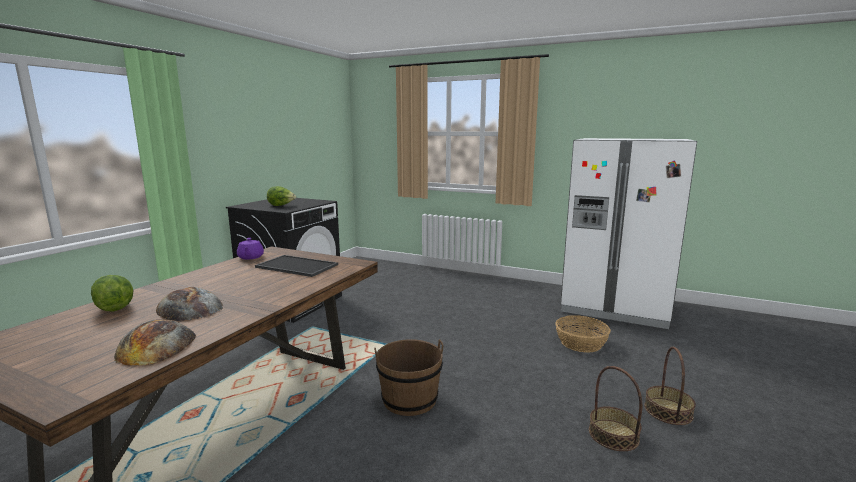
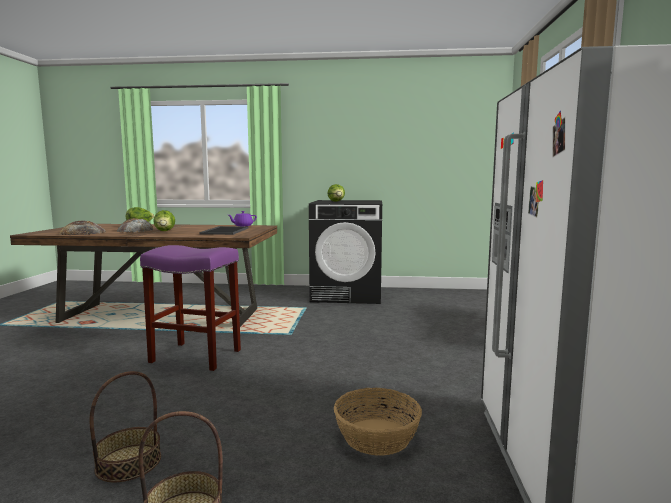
camera: 70 degrees right, 5 degrees down
brown bucket [374,339,444,416] -> purple stool [140,245,241,371]
none -> lettuce [153,210,175,231]

